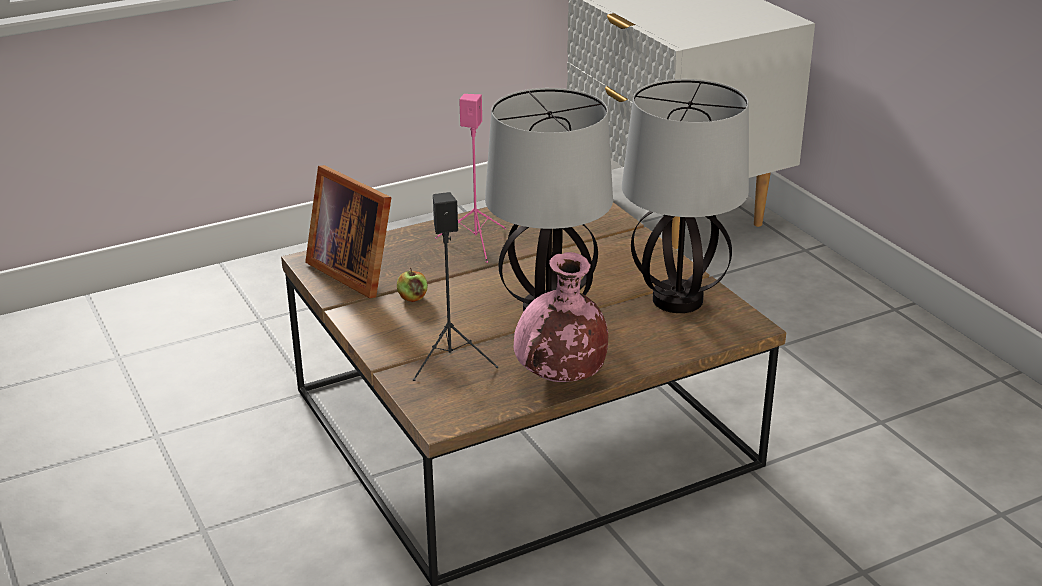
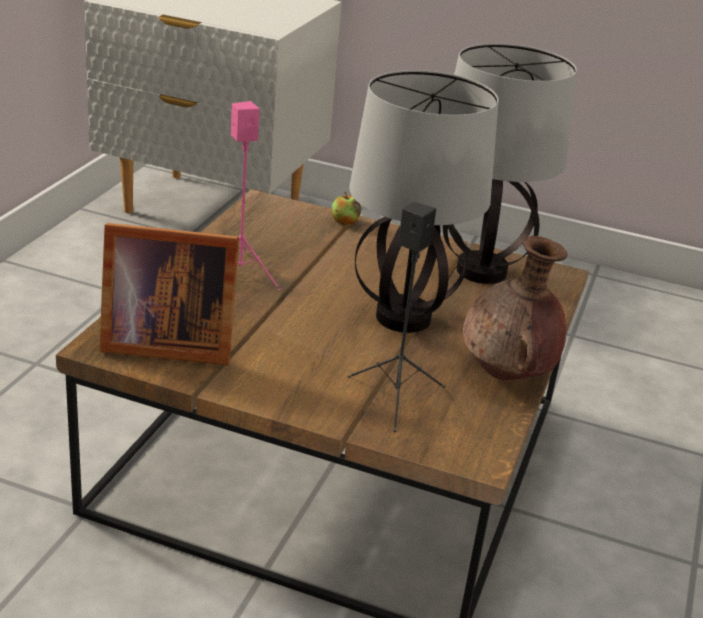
camera: 45 degrees left, 0 degrees up
apple [397,268,428,302] -> apple moved to [331,192,361,224]
pink vase [514,252,608,382] -> brown vase [463,236,568,380]

